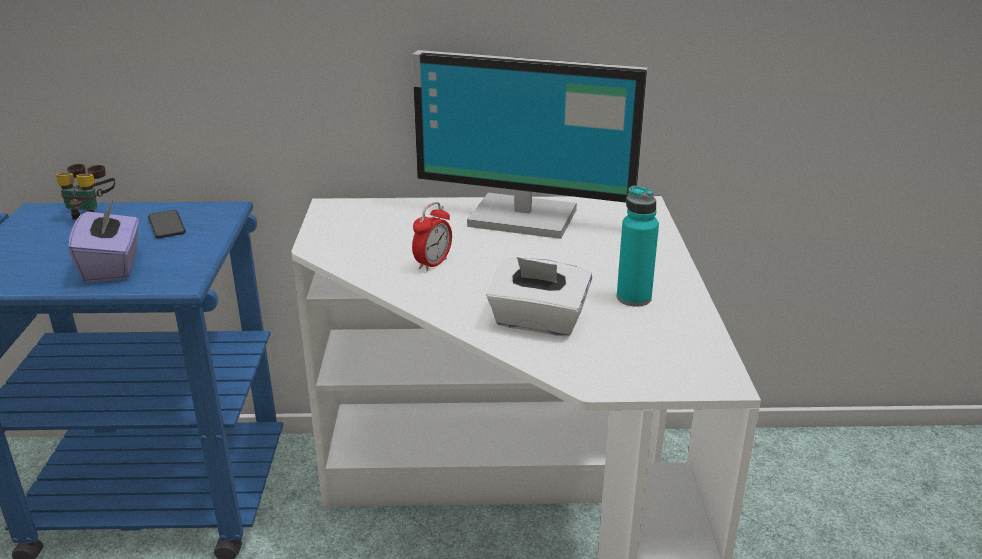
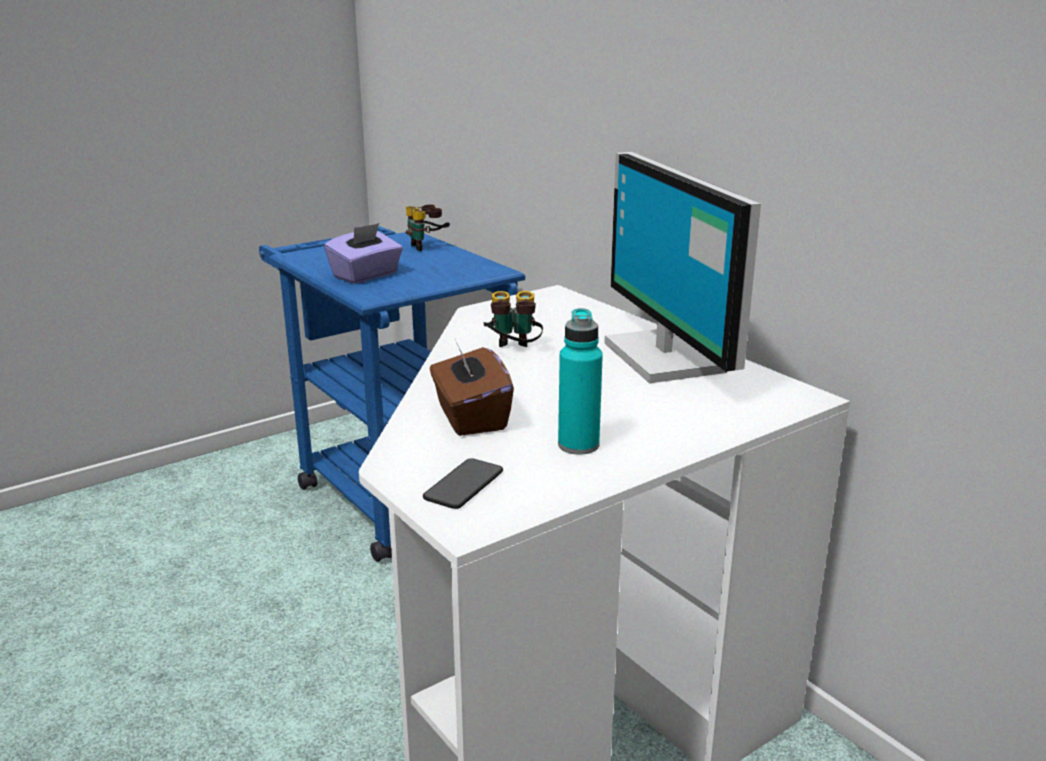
camera: 55 degrees right, 5 degrees down
phone [148,210,186,238] -> phone moved to [423,458,503,509]
alarm clock [412,202,452,272] -> binoculars [483,291,543,347]
white tissue box [486,257,592,336] -> brown tissue box [430,339,514,436]

